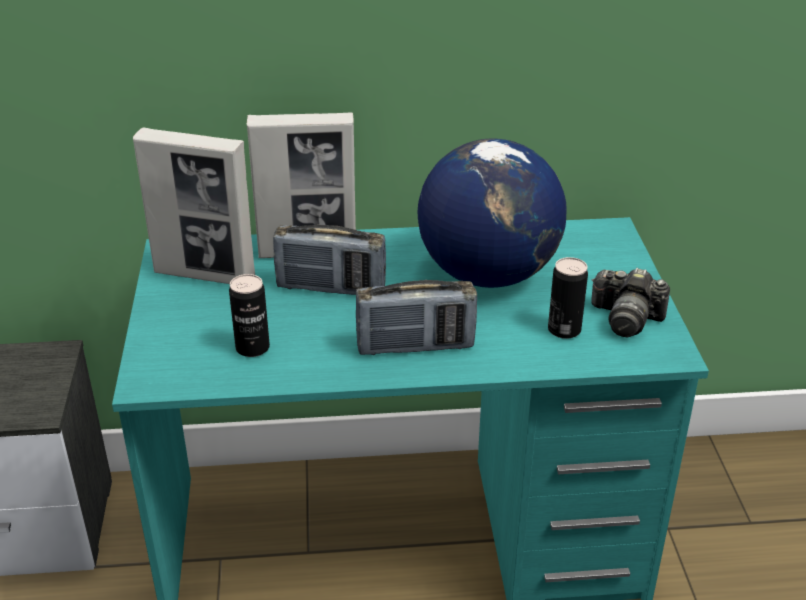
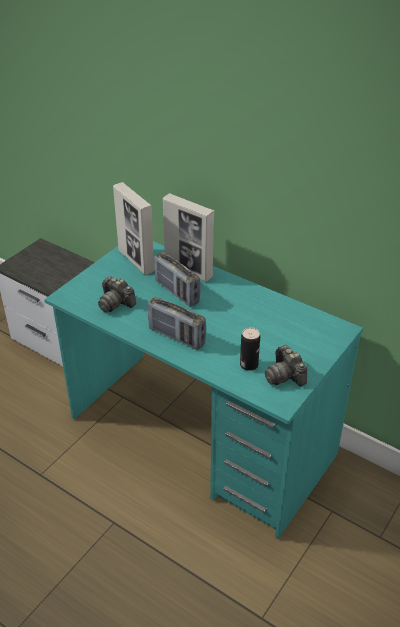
camera: 40 degrees right, 5 degrees up
can [229,274,270,357] -> camera [98,276,136,312]
globe [418,138,567,288] -> none

